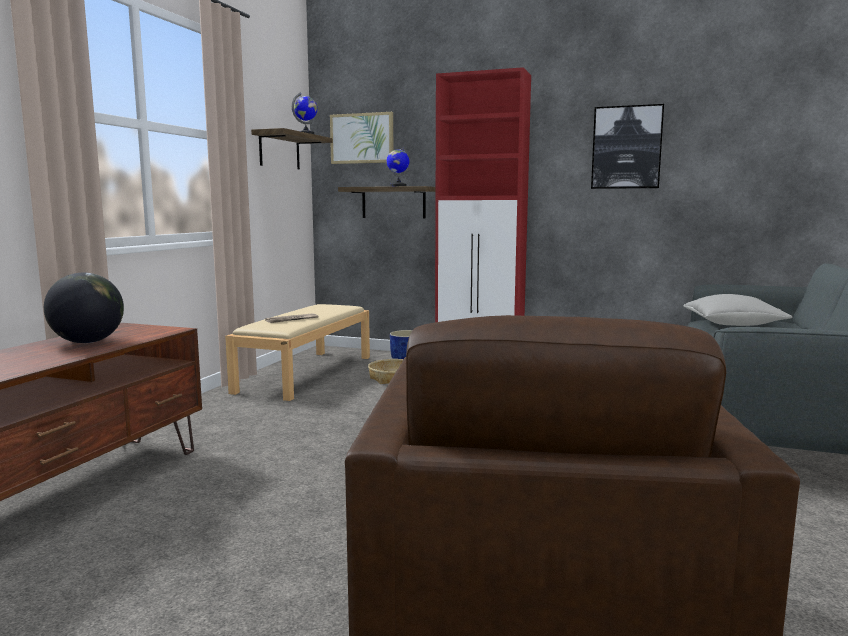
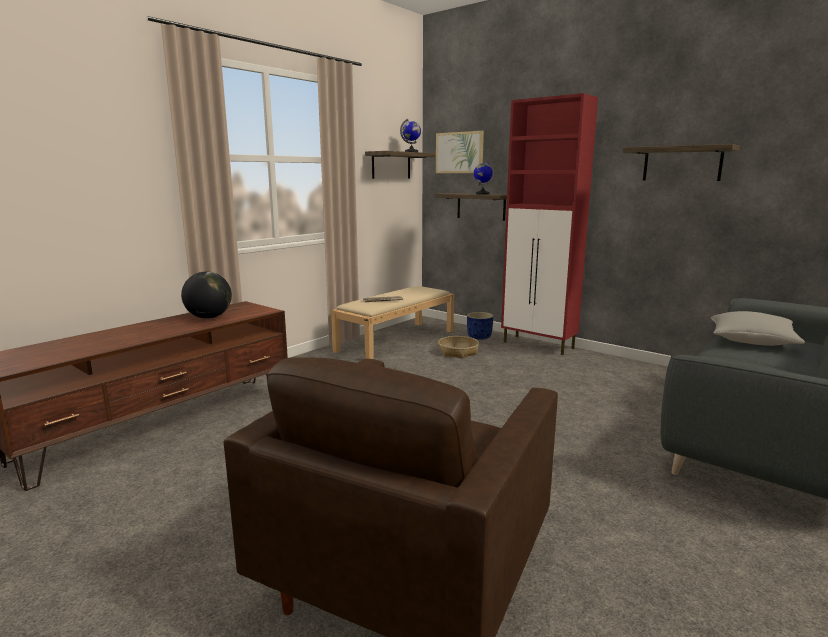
camera: 20 degrees right, 5 degrees up
picture [591,104,664,189] -> shelf [623,144,740,181]

